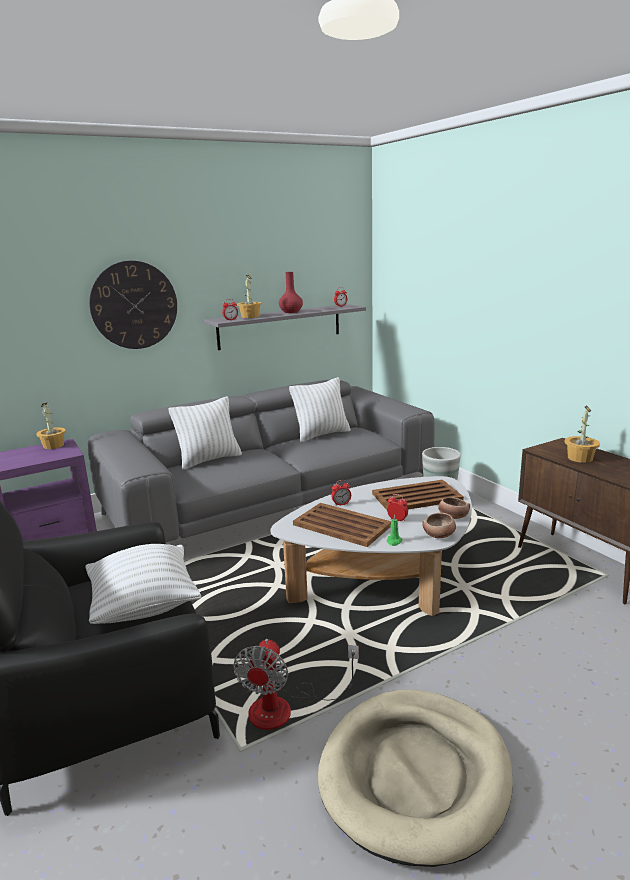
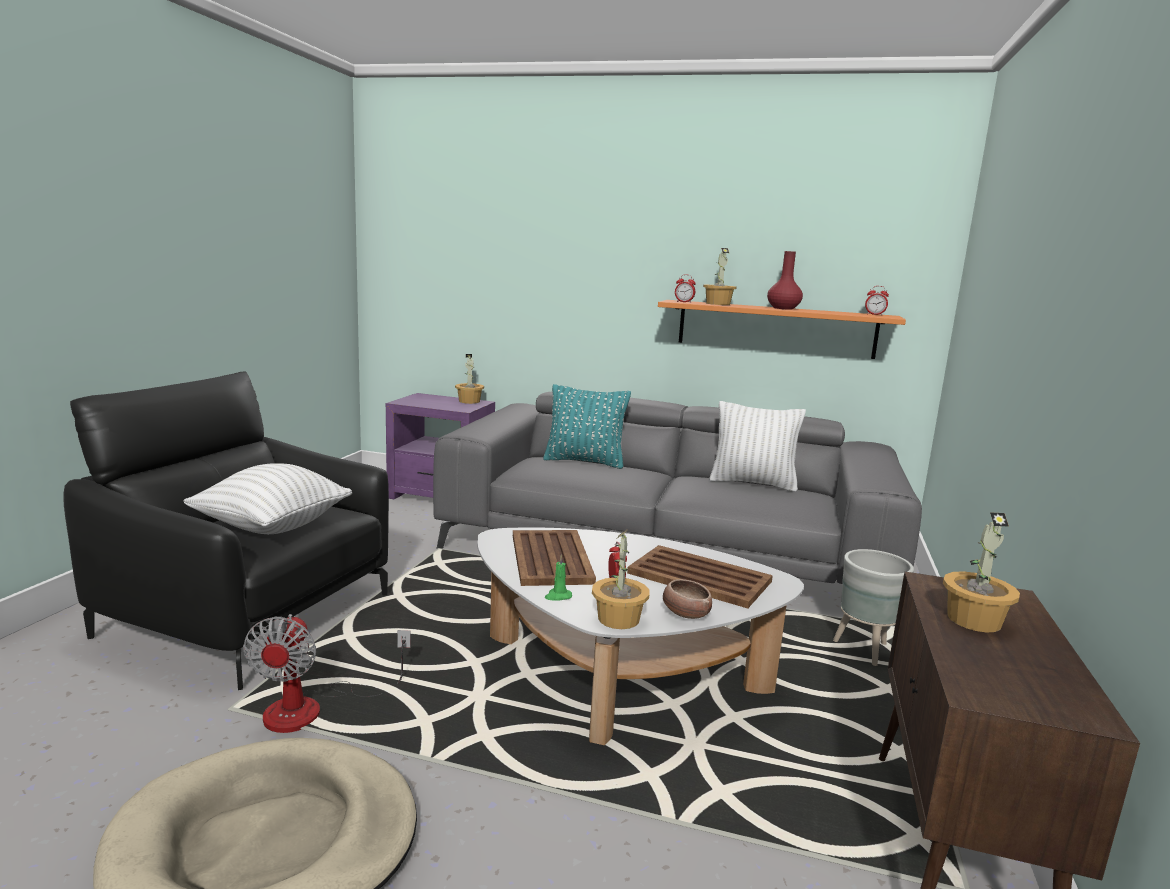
camera: 45 degrees right, 5 degrees down
wall clock [89,261,177,349] -> none
white pillow [169,396,242,470] -> turquoise pillow [543,384,631,469]
grey shelf [204,304,366,350] -> orange shelf [658,300,906,359]
fan [233,639,359,730] -> fan turned 60 degrees counterclockwise [243,614,411,733]
alarm clock [331,480,351,506] -> none
bowl [422,513,456,538] -> potted plant [592,529,649,629]

